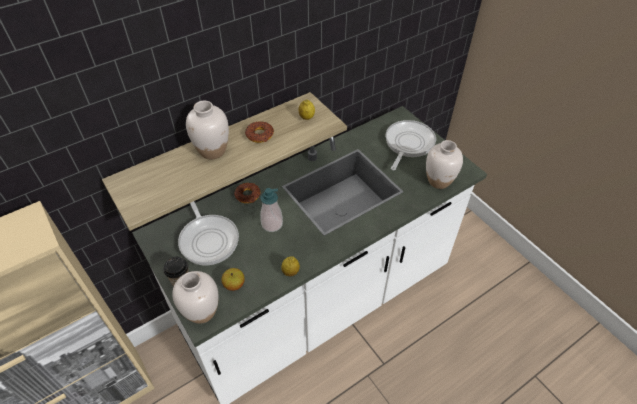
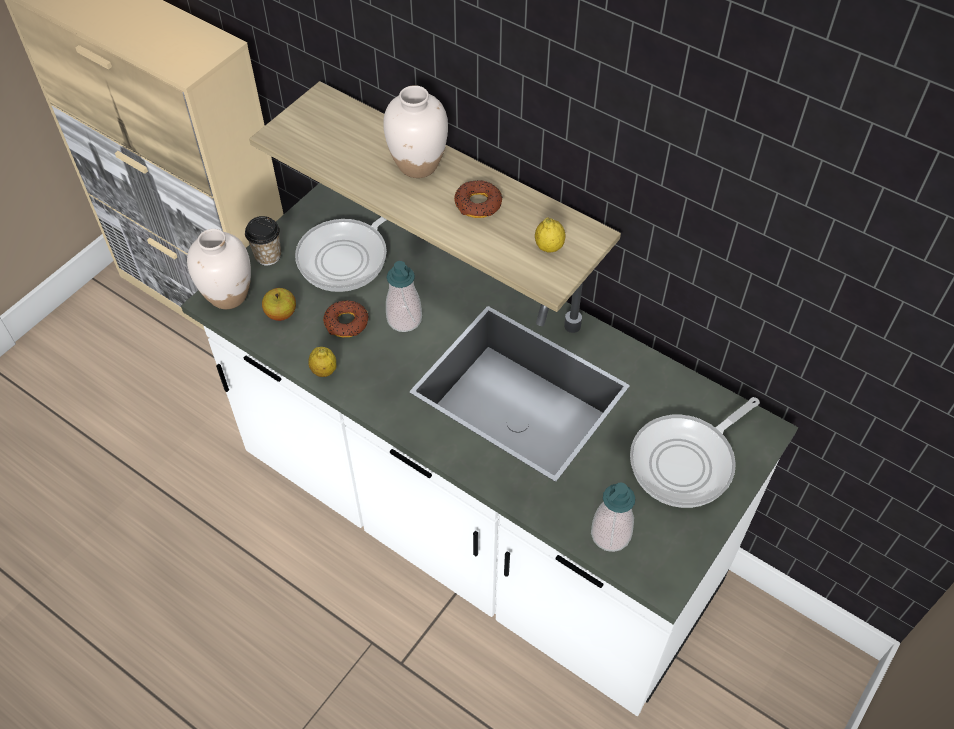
camera: 70 degrees right, 5 degrees up
donut [234,183,261,203] -> donut moved to [323,300,369,337]
frying pan [386,120,436,170] -> frying pan turned 135 degrees clockwise [630,397,760,508]
white vase [426,140,463,189] -> soap dispenser [591,482,635,552]

